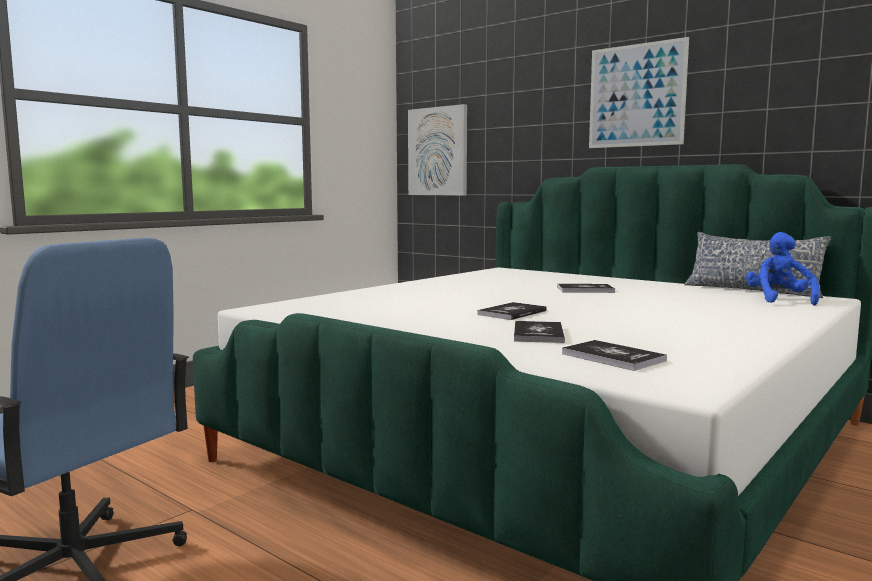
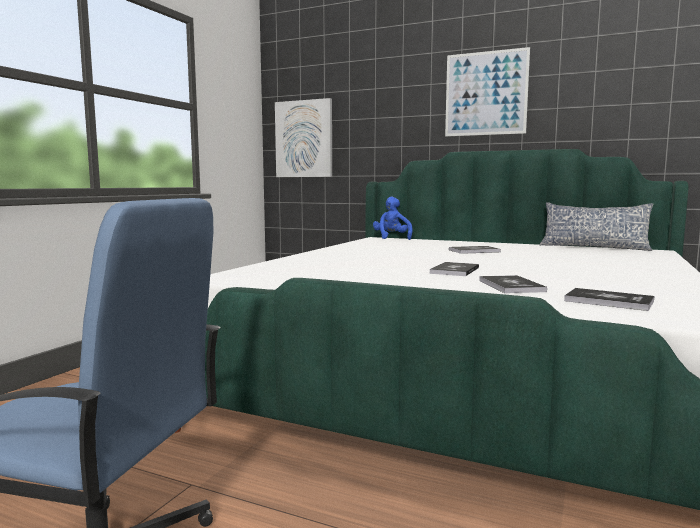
camera: 15 degrees left, 0 degrees up
blue plush toy [746,232,820,306] -> blue plush toy moved to [373,196,413,240]

